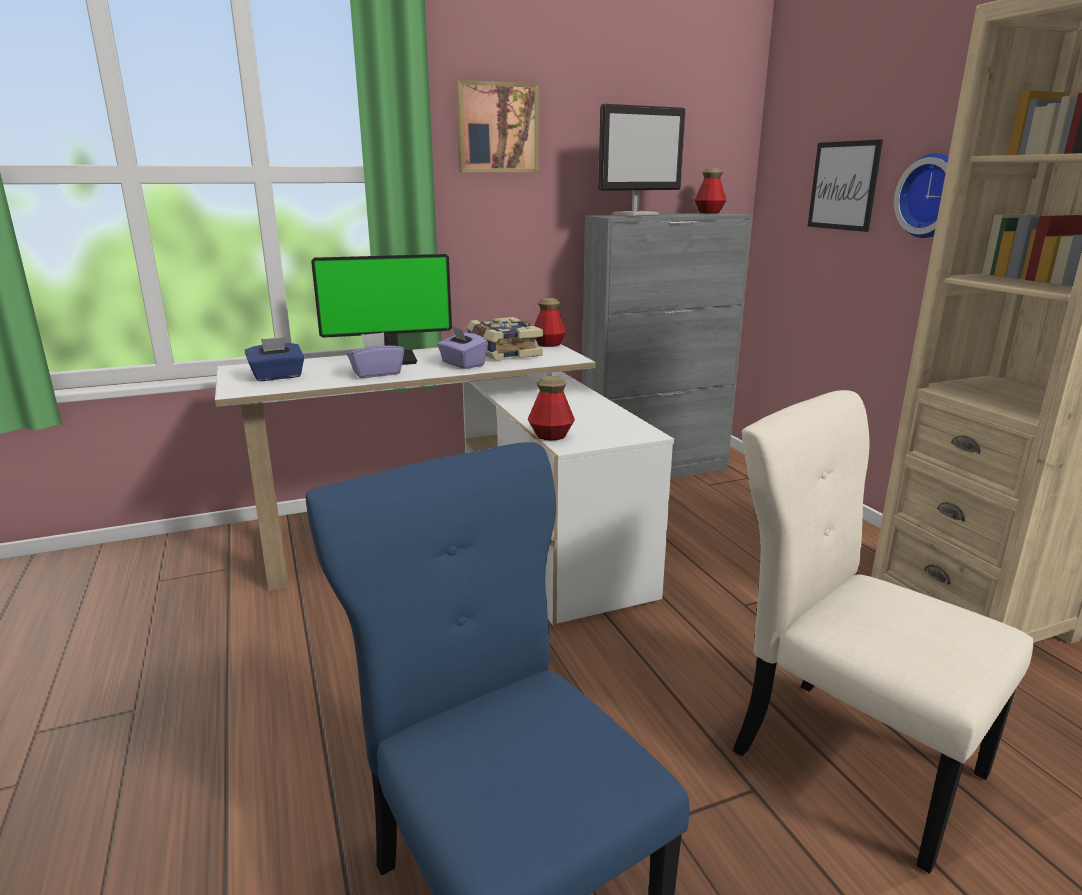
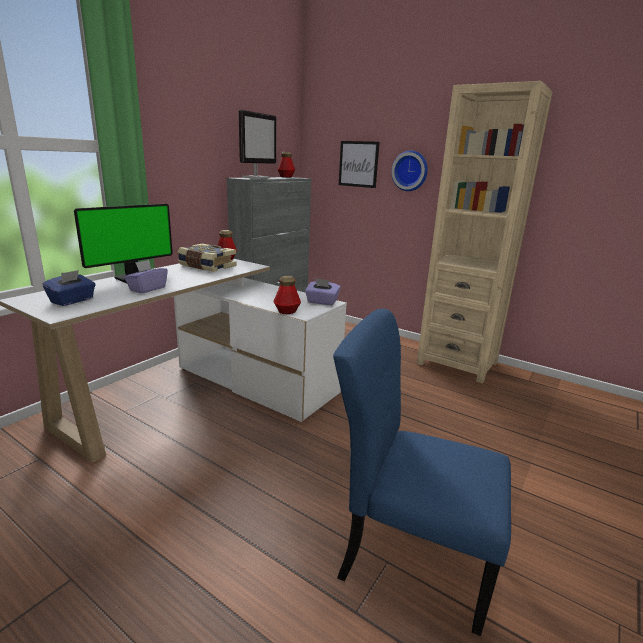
camera: 35 degrees left, 0 degrees up
purple tissue box [437,326,488,369] -> purple tissue box moved to [305,278,341,305]
picture [456,80,539,172] -> none
beige chair [733,390,1033,874] -> none

